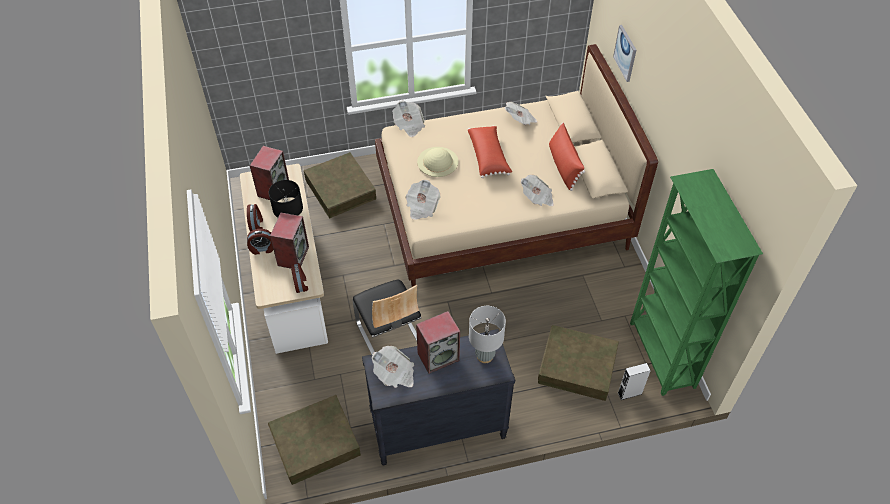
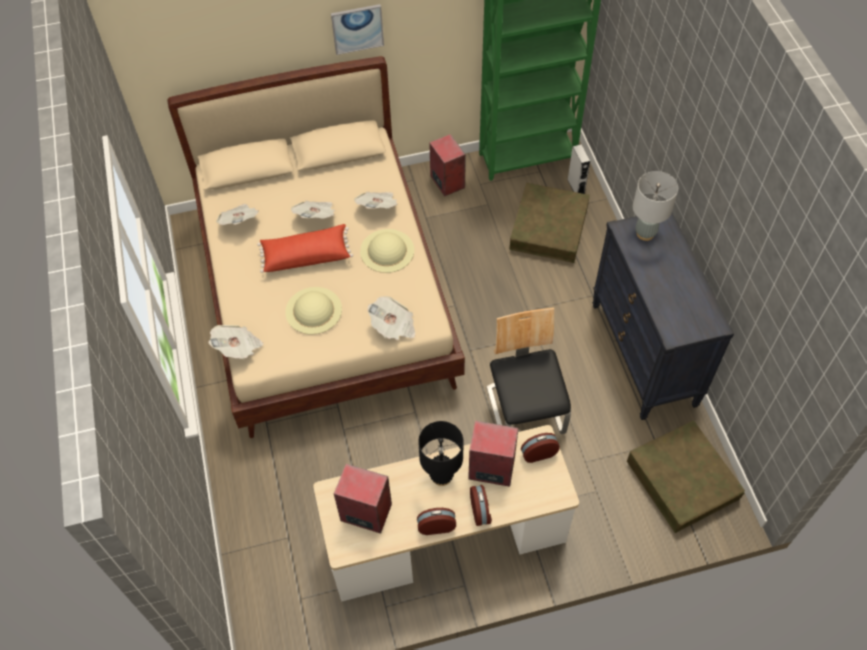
camera: 90 degrees left, 5 degrees up
brown storage box [304,152,376,218] -> none
chair [352,279,422,355] -> chair turned 75 degrees counterclockwise [487,308,571,434]
newspaper [372,346,414,388] -> newspaper moved to [291,201,335,219]
speaker [416,311,460,374] -> speaker moved to [429,134,466,196]
red pillow [549,122,585,191] -> none
picture [613,25,636,82] -> picture moved to [331,4,384,55]
none -> beige hat [360,229,414,273]

